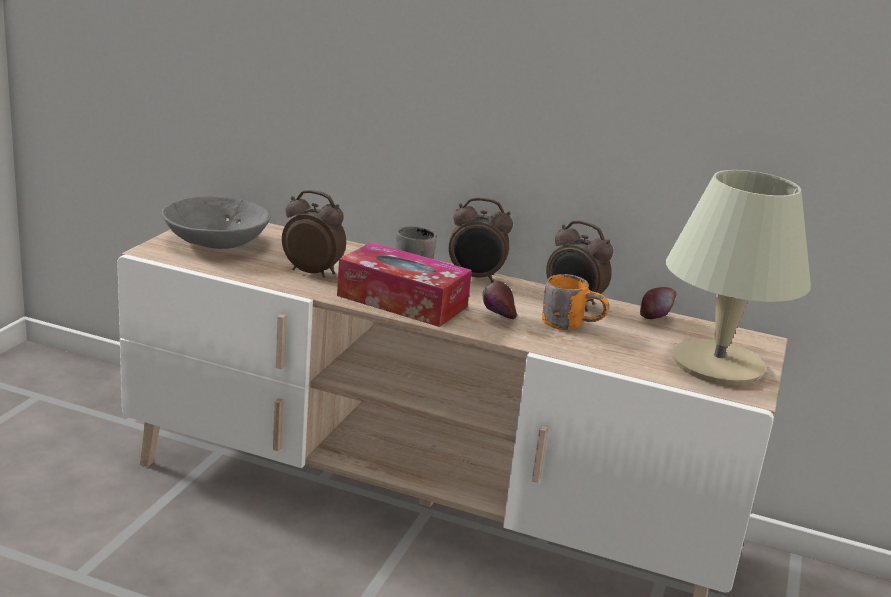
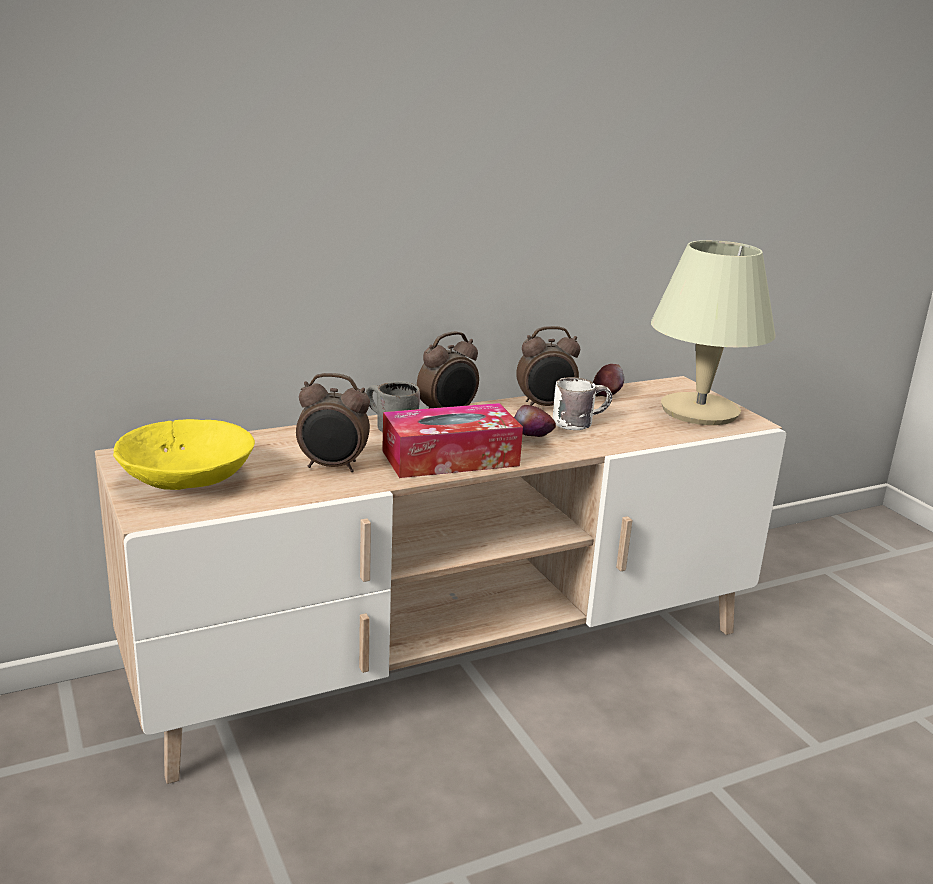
camera: 45 degrees left, 0 degrees up
grey bowl [162,196,271,249] -> yellow bowl [113,419,255,490]
alarm clock [282,190,346,278] -> alarm clock turned 150 degrees counterclockwise [296,373,370,472]
orange mug [542,274,609,330] -> white mug [553,377,612,430]

